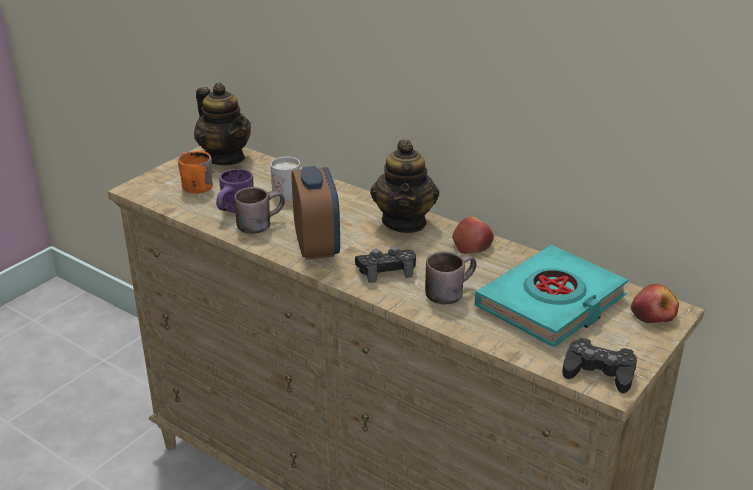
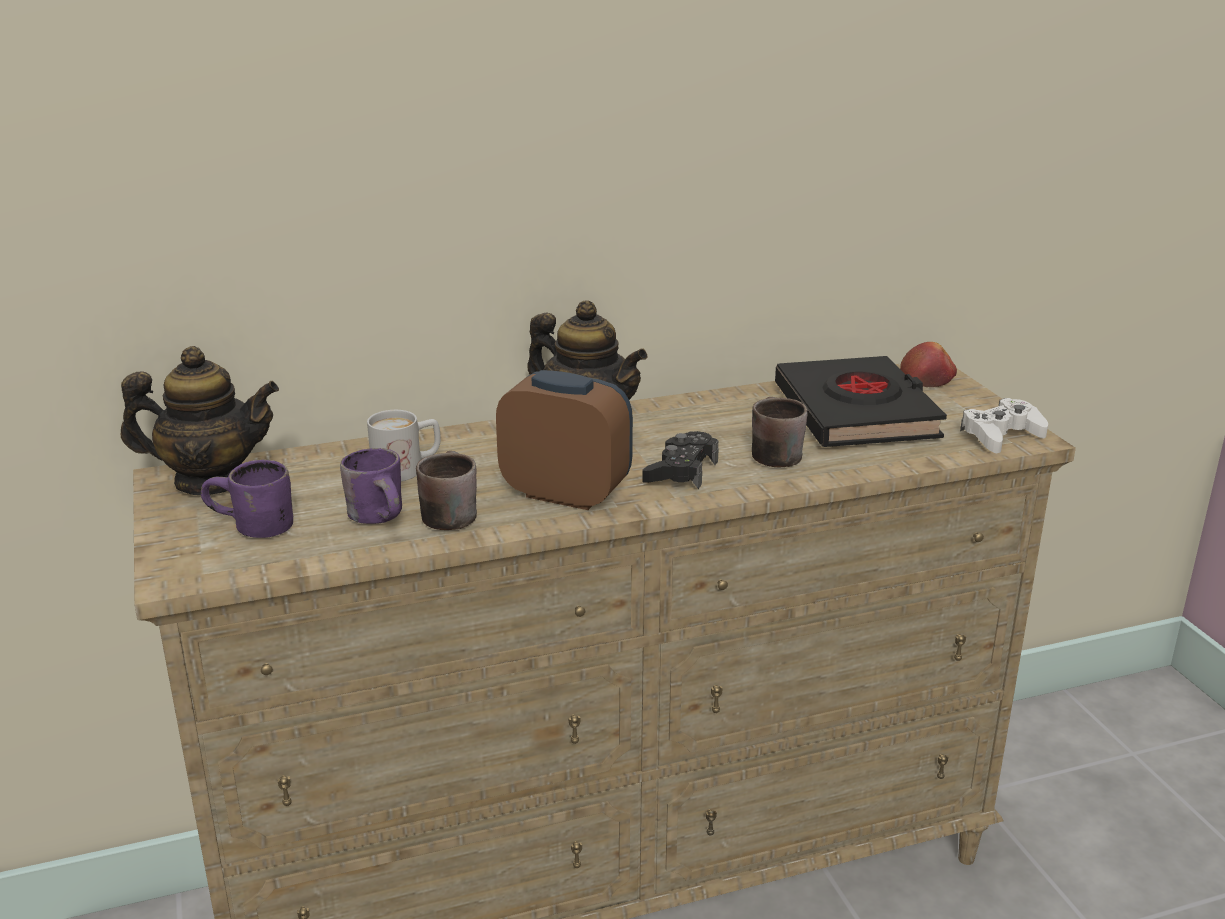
camera: 55 degrees left, 5 degrees down
orange mug [178,151,213,194] -> purple mug [201,460,293,538]
apple [452,217,494,254] -> none
turquoise book [475,245,628,347] -> black book [775,356,947,447]
black game controller [562,338,637,393] -> white game controller [960,398,1048,453]

